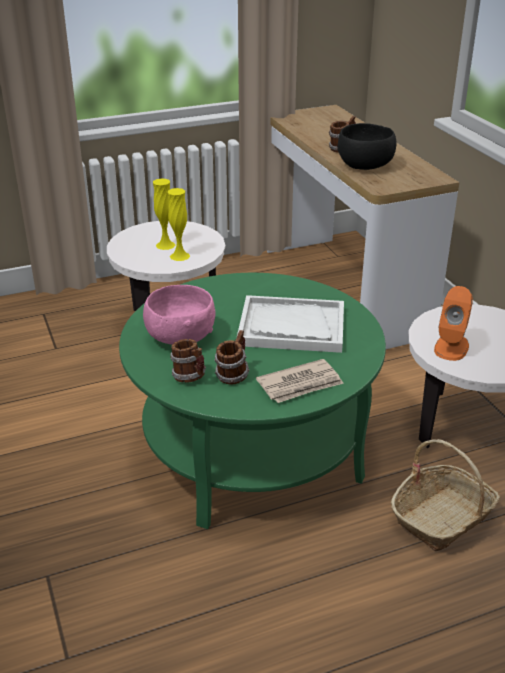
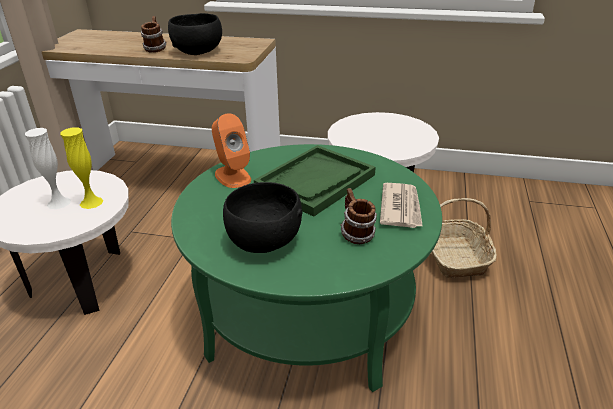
camera: 55 degrees left, 0 degrees up
pink bowl [143,285,216,345] -> black bowl [223,182,302,253]
yellow vase [153,178,175,250] -> white vase [25,128,71,209]
mug [170,339,206,383] -> none
white tray [237,295,344,353] -> green tray [254,145,376,217]
orange speaker [434,286,473,361] -> orange speaker moved to [212,113,251,188]

